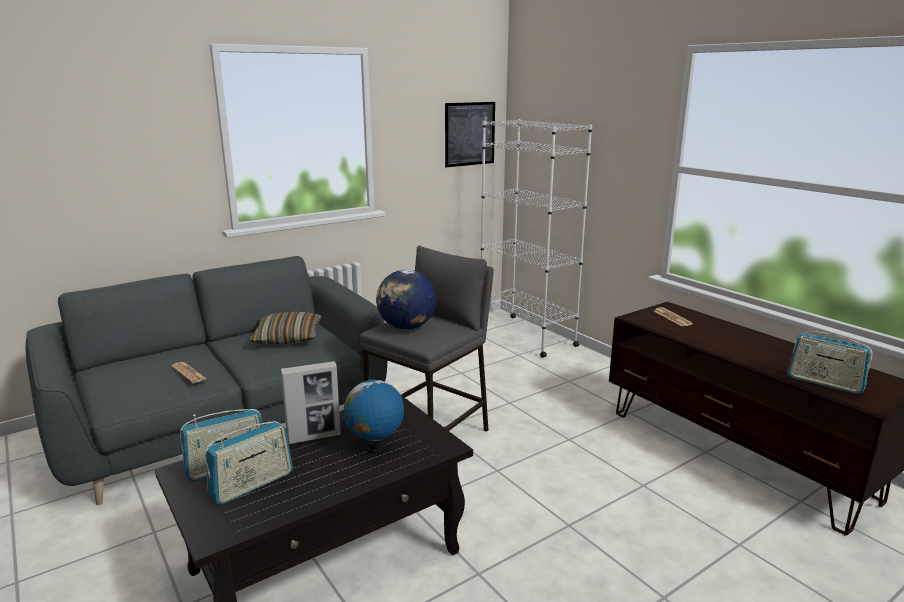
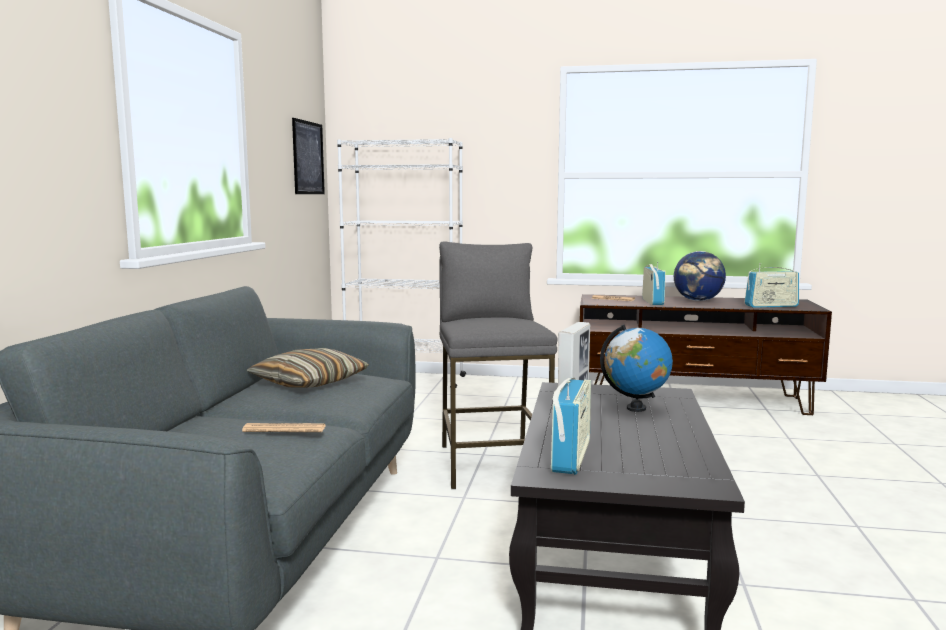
camera: 45 degrees left, 10 degrees down
radio [205,421,293,504] -> radio moved to [642,262,666,305]
globe [376,270,436,330] -> globe moved to [674,251,726,301]

